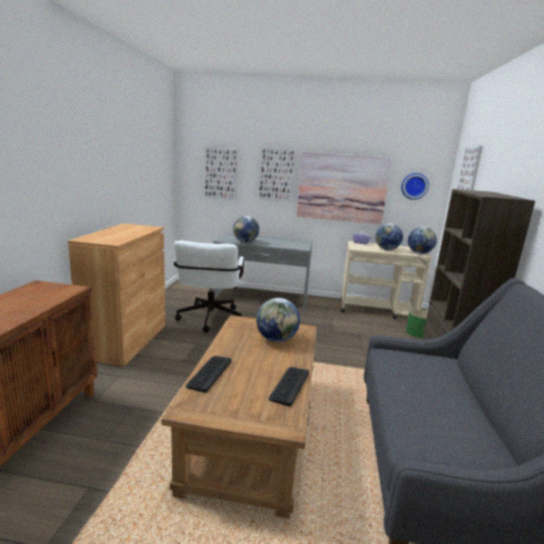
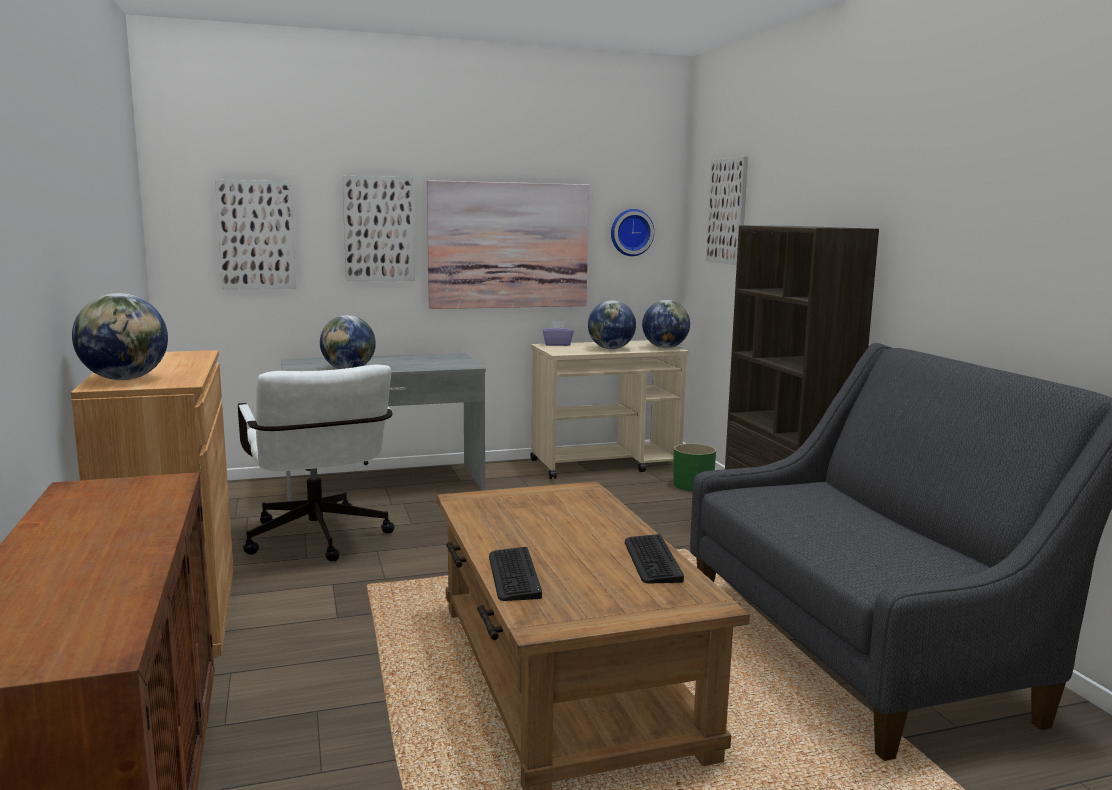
camera: 25 degrees left, 5 degrees down
globe [256,298,300,342] -> globe moved to [72,293,168,380]

